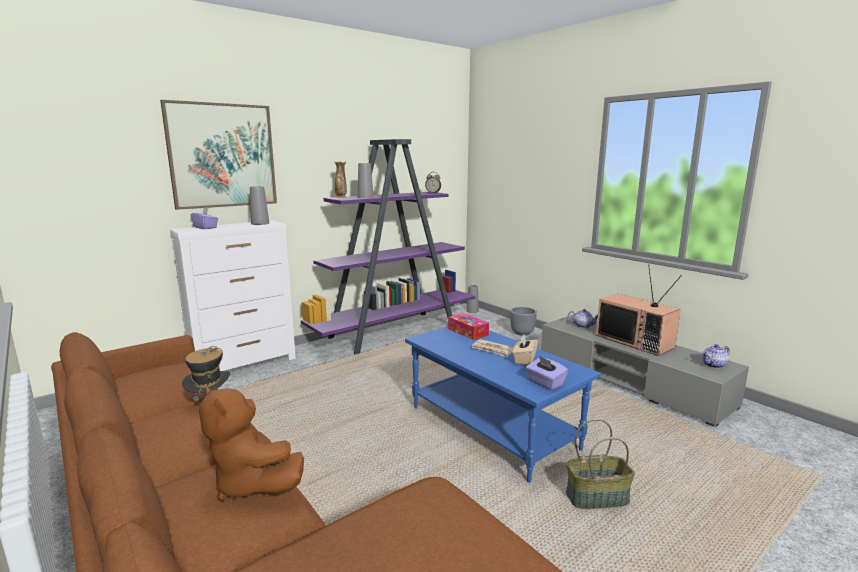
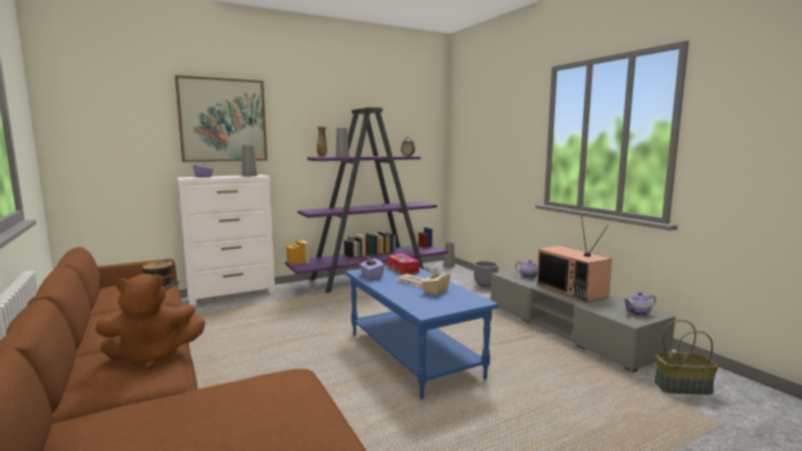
camera: 10 degrees right, 5 degrees down
brown plush toy [199,385,304,501] -> brown plush toy turned 75 degrees counterclockwise [95,274,206,369]
purple tissue box [526,356,568,390] -> purple tissue box moved to [359,256,384,279]
basket [566,419,635,509] -> basket moved to [654,320,718,395]

